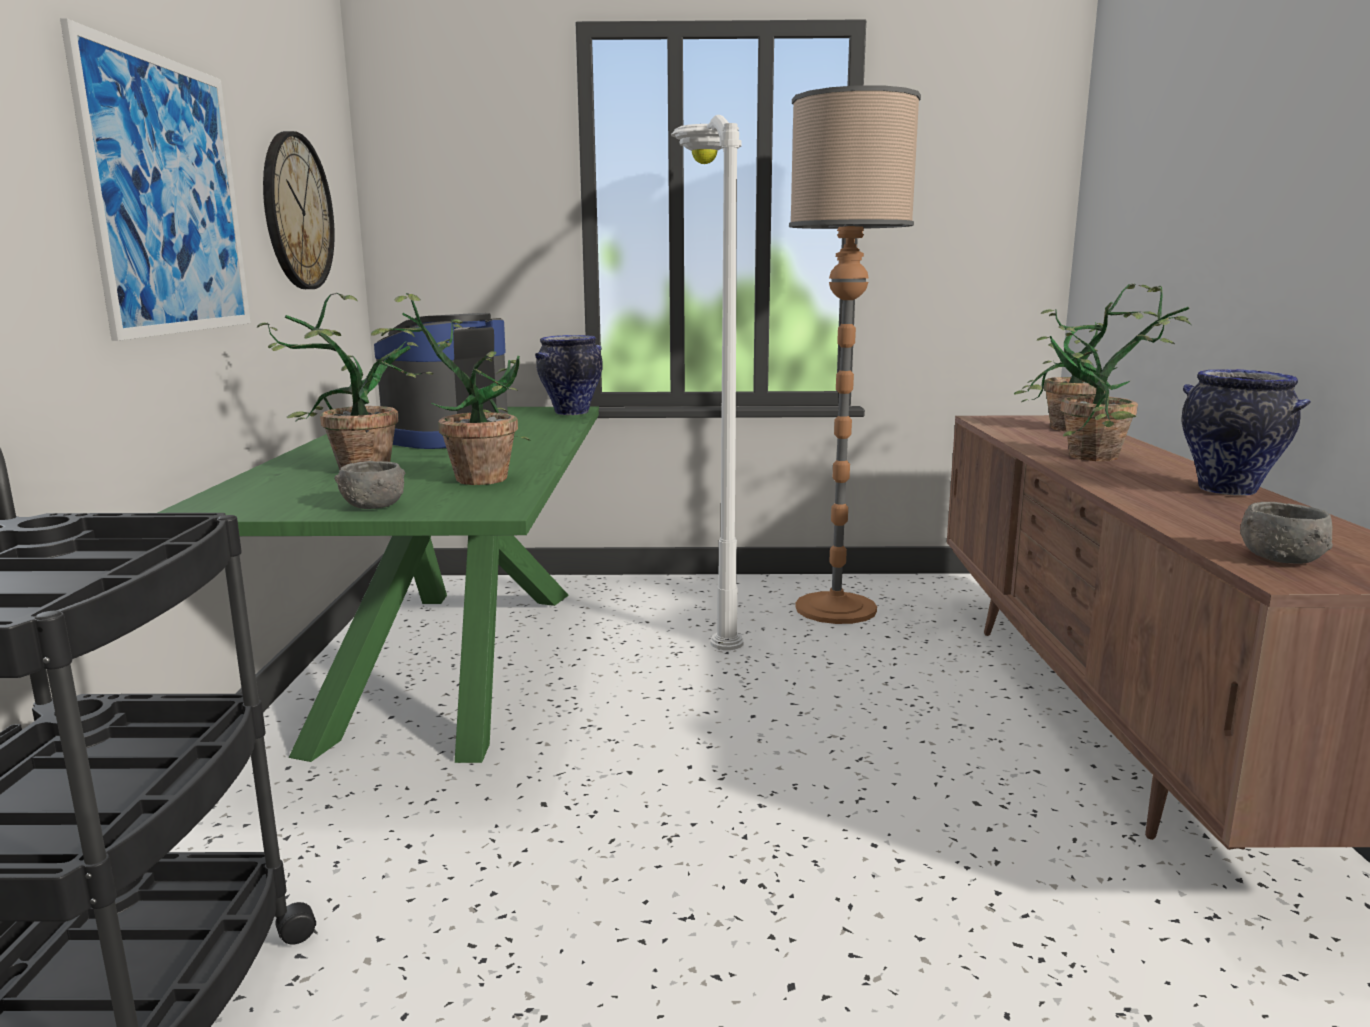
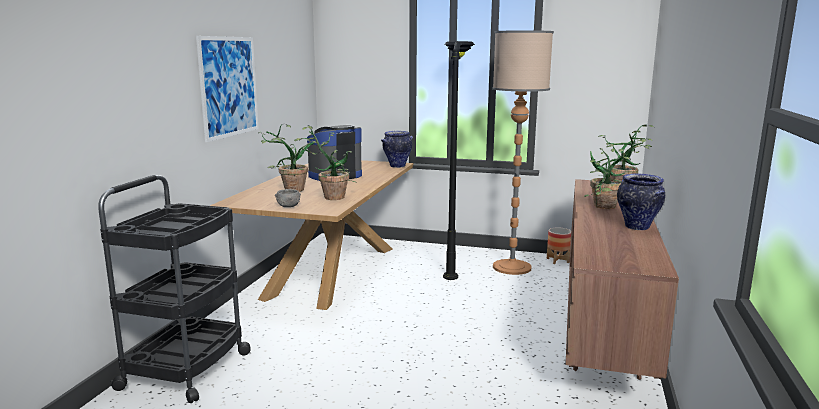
camera: 15 degrees right, 0 degrees up
green dining table [158,406,599,763] -> brown dining table [210,160,413,310]
wall clock [263,131,335,289] -> none
white floor lamp [671,115,744,650] -> black floor lamp [443,41,475,280]
grey bowl [1240,502,1333,564] -> none
none -> planter [547,228,571,264]

